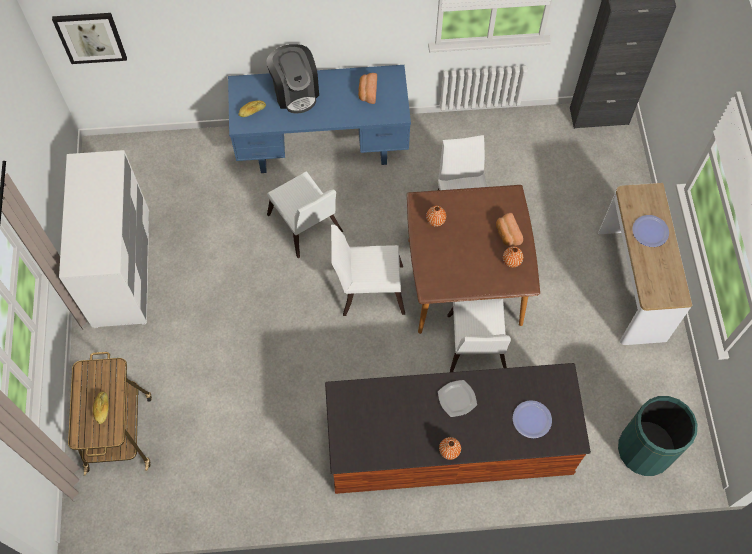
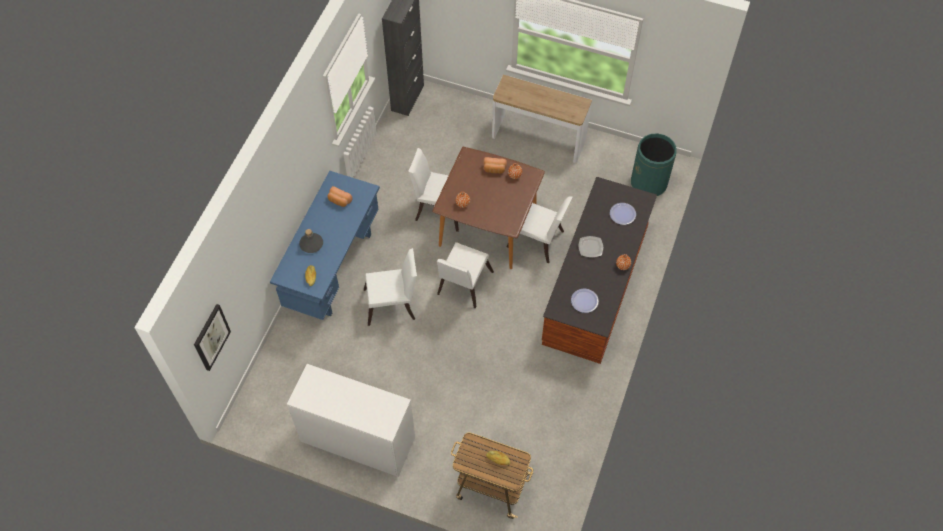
camera: 65 degrees left, 5 degrees down
coffee machine [266,44,319,113] -> grey bottle [299,229,323,253]
plate [632,215,669,247] -> plate moved to [571,289,599,313]

